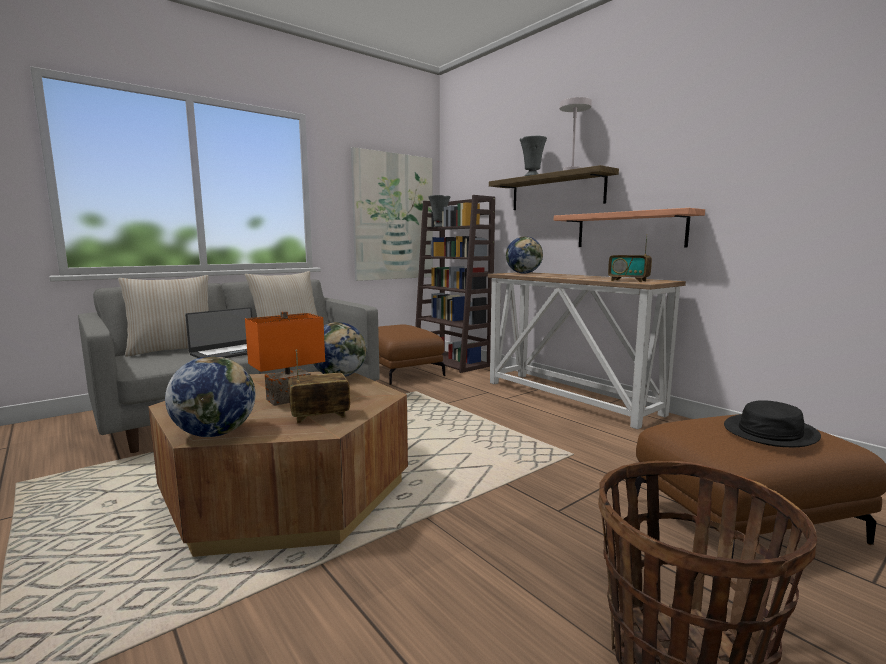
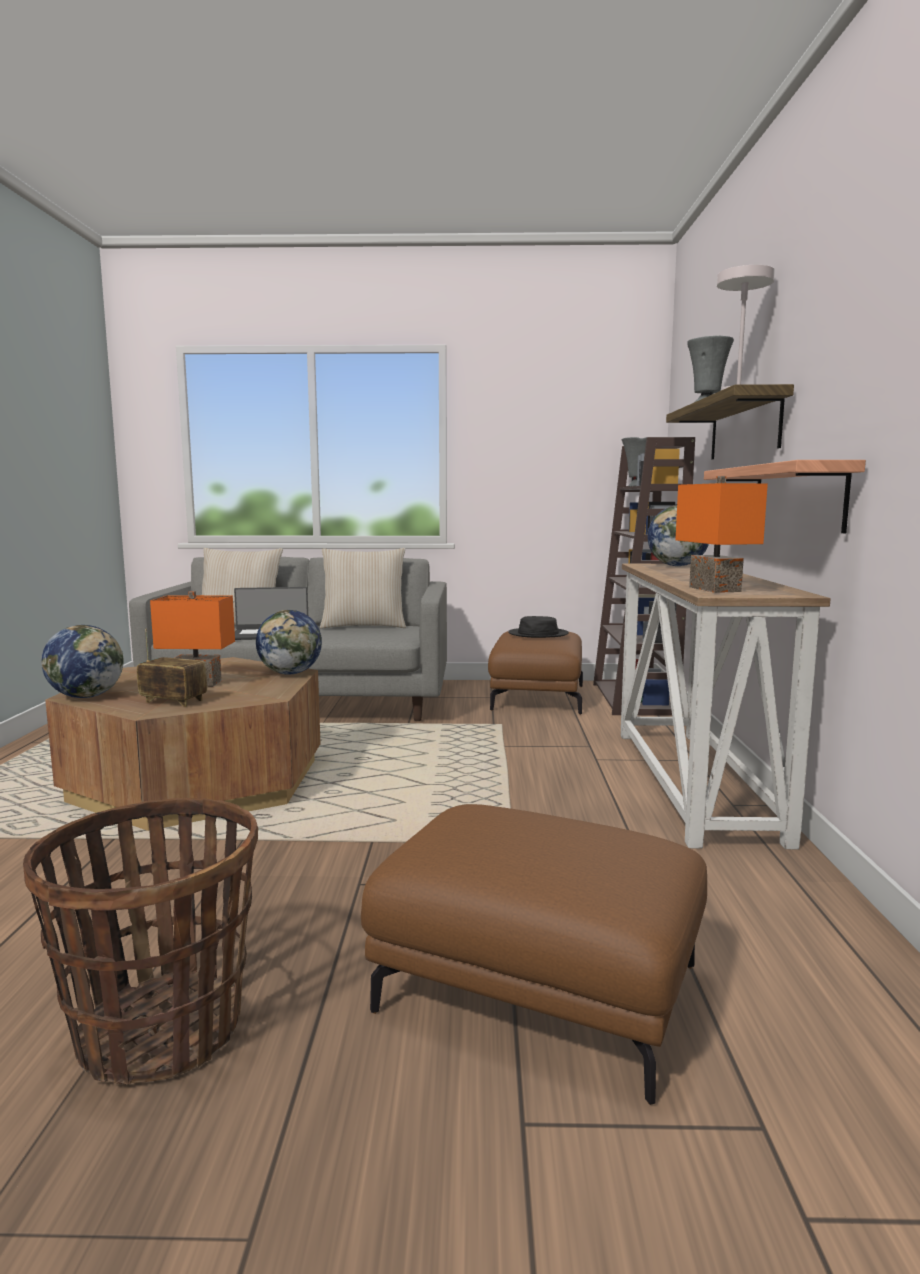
camera: 40 degrees right, 0 degrees up
picture [351,147,433,281] -> none
radio [608,234,652,282] -> orange table lamp [675,476,768,593]
black hat [724,400,821,447] -> black hat moved to [508,616,569,638]

